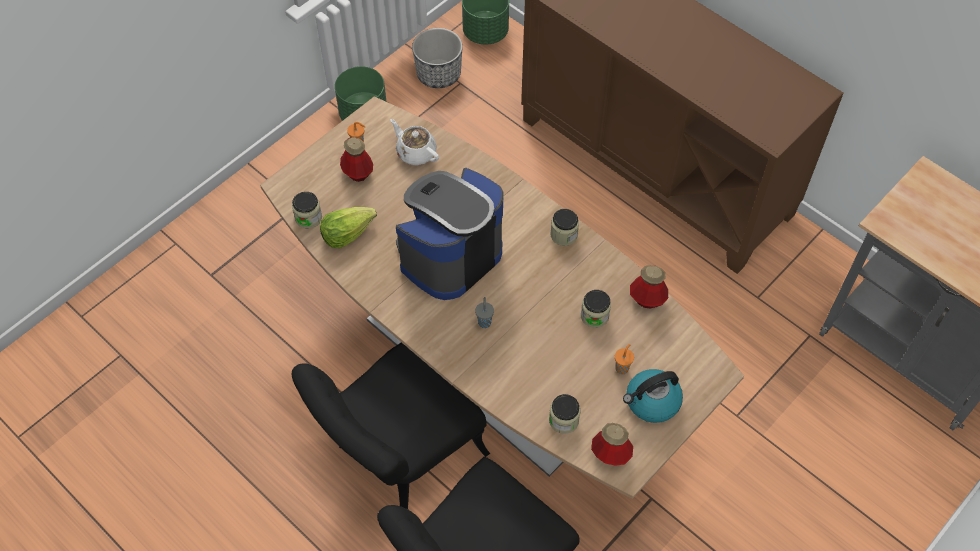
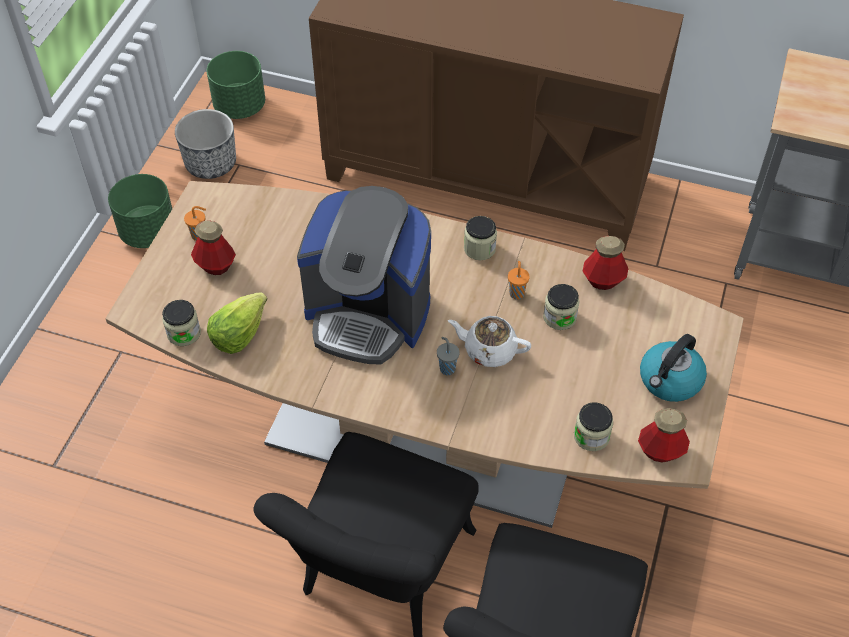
camera: 25 degrees left, 5 degrees down
white teapot [390,119,439,165] -> white teapot moved to [448,316,531,367]
coffee machine [396,168,504,300] -> coffee machine turned 90 degrees counterclockwise [297,186,431,365]
orange cup [615,344,634,374] -> orange cup moved to [508,261,530,300]

